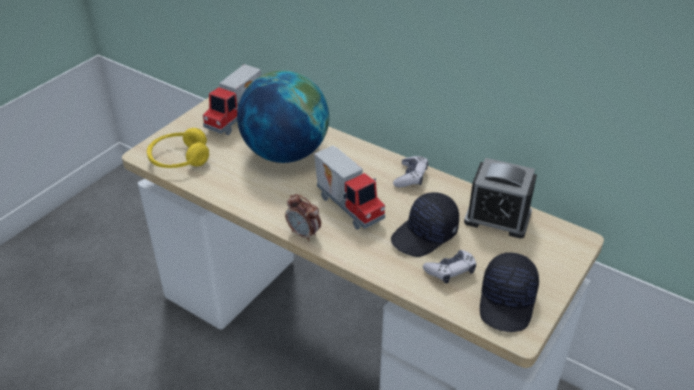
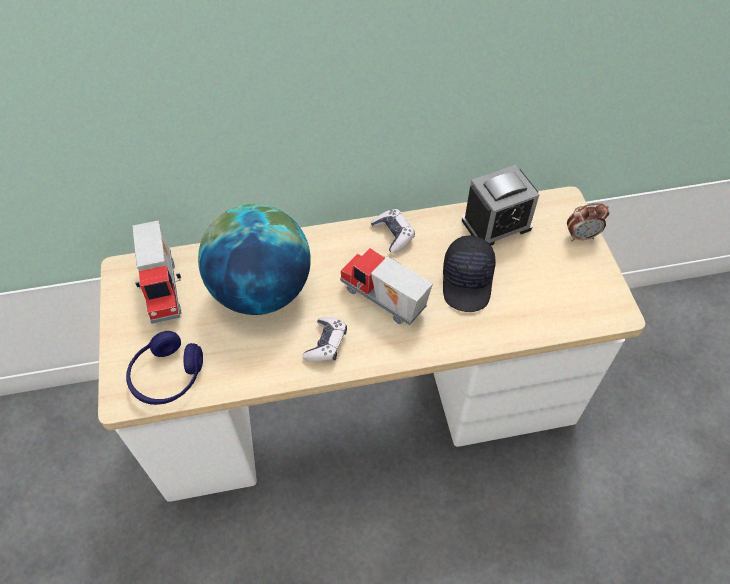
camera: 45 degrees left, 15 degrees up
yellow headphones [147,128,209,168] -> blue headphones [126,331,203,405]
alarm clock [285,194,321,242] -> alarm clock moved to [567,203,609,241]
toy truck [314,145,385,230] -> toy truck turned 150 degrees counterclockwise [340,248,433,325]
game controller [423,250,476,284] -> game controller moved to [302,317,347,362]
black cap [480,252,539,332] -> none

